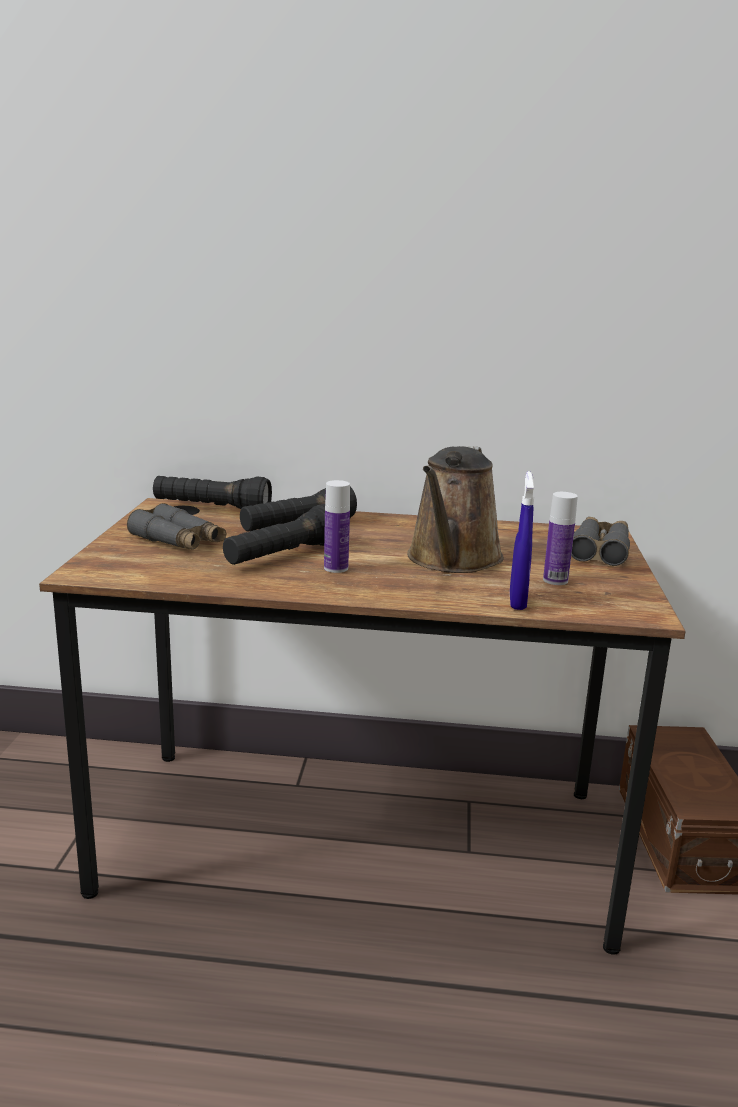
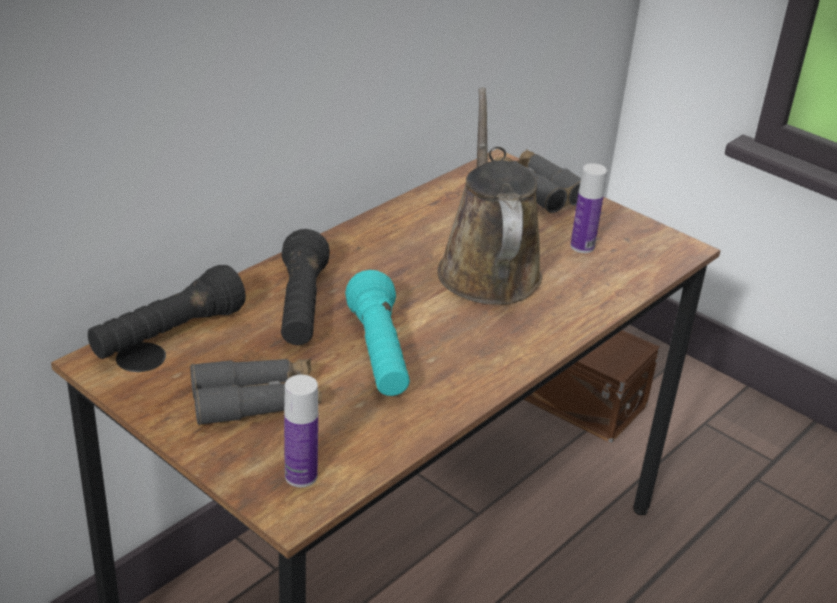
camera: 55 degrees left, 15 degrees up
black flashlight [223,504,325,565] -> turquoise flashlight [345,270,410,396]
bottle [324,480,350,573] -> bottle moved to [284,375,318,487]
brown watering can [407,446,504,573] -> brown watering can turned 150 degrees counterclockwise [437,87,542,305]
blue spray bottle [510,471,534,610] -> none

